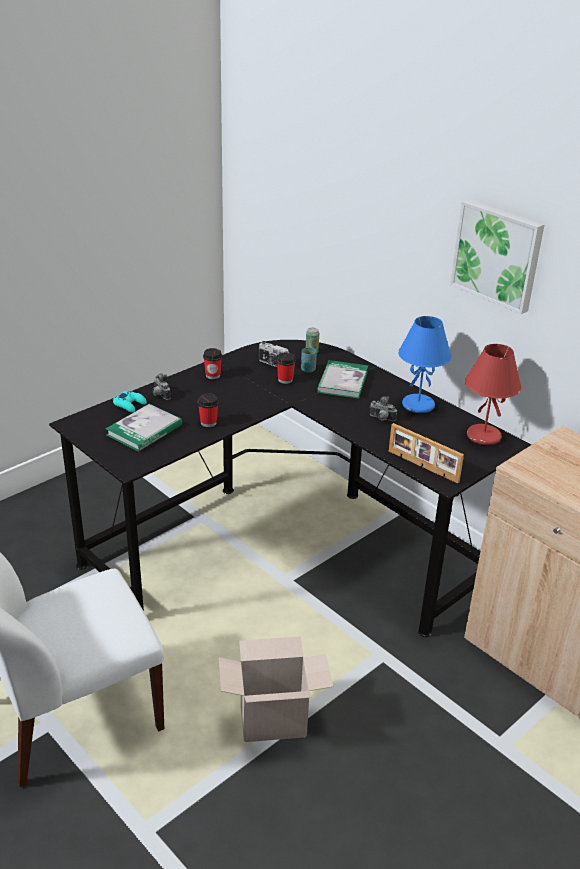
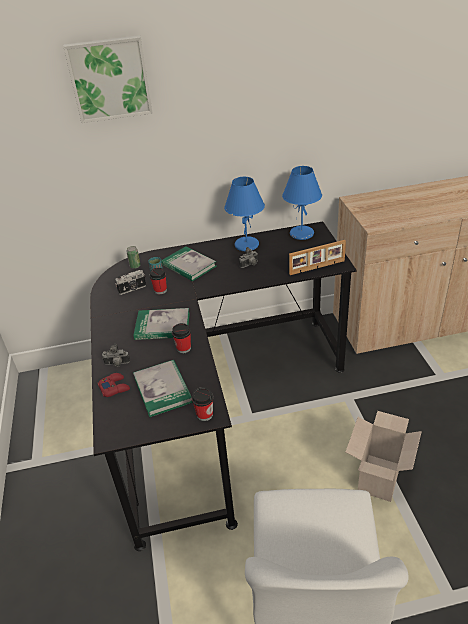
camera: 55 degrees left, 5 degrees up
turquoise game controller [113,391,147,413] -> red game controller [98,373,130,397]
cup [203,348,222,379] -> cup moved to [192,387,213,421]
picture [450,199,544,314] -> picture moved to [63,35,153,123]
red table lamp [465,344,521,445] -> blue table lamp [282,166,322,240]
none -> book [133,308,190,340]

